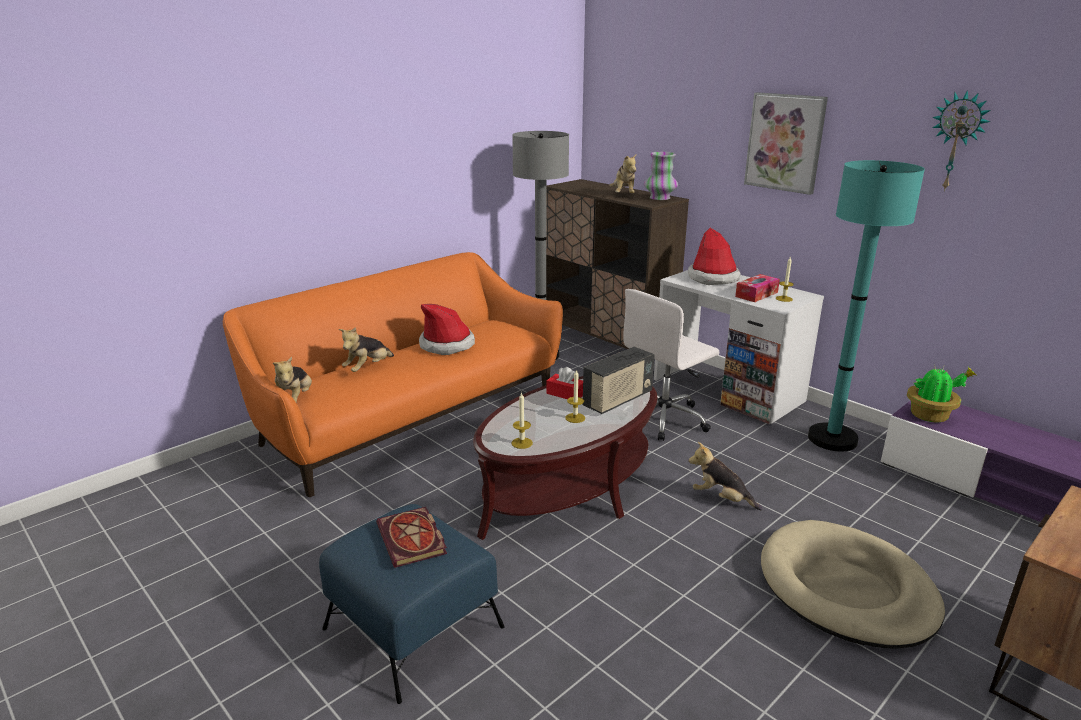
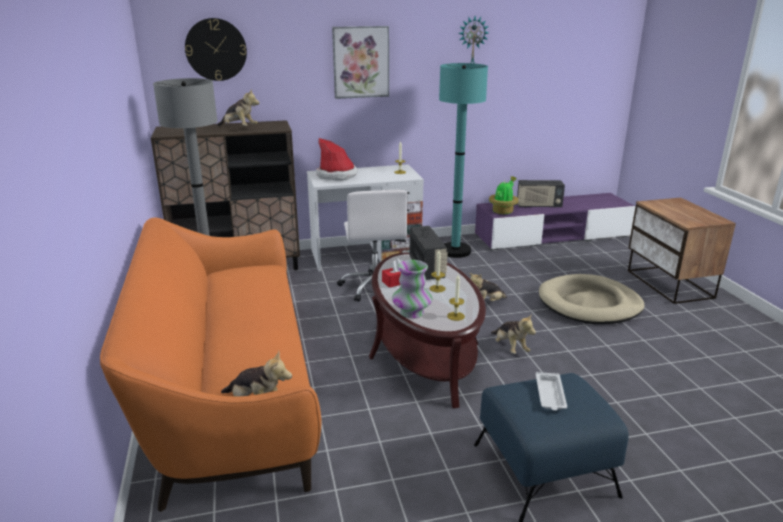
camera: 60 degrees left, 0 degrees up
plush toy [339,327,394,372] -> plush toy moved to [491,313,536,354]
book [376,507,447,568] -> white tray [536,372,567,411]
hat [419,304,475,355] -> none
vase [644,152,678,200] -> vase moved to [392,260,433,318]
tissue box [735,274,780,302] -> none
none -> wall clock [185,18,247,81]
none -> radio [517,180,565,208]

